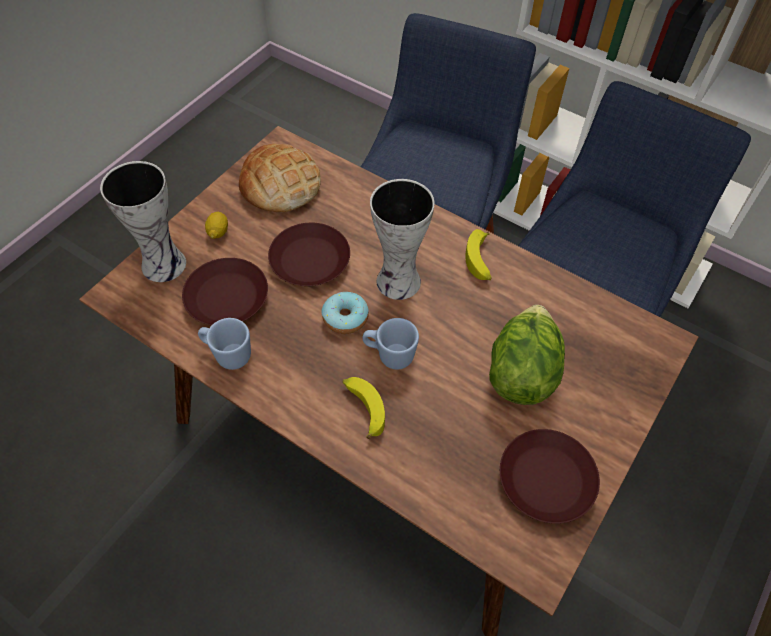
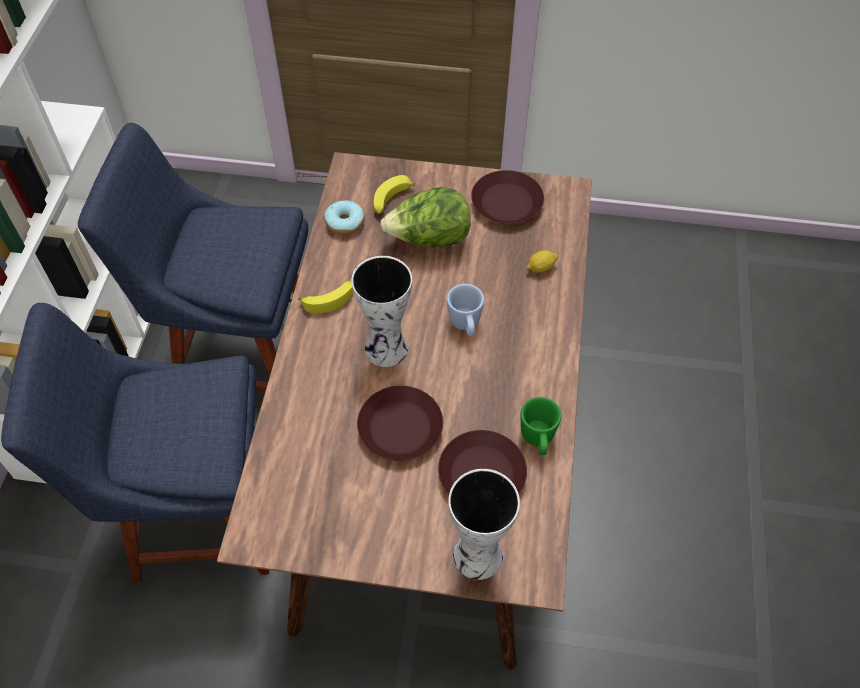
camera: 115 degrees left, 0 degrees up
blue mug [198,318,251,370] -> green mug [520,397,561,455]
lemon [205,212,228,239] -> lemon moved to [526,250,559,273]
bread [239,143,321,212] -> none
donut [322,292,369,334] -> donut moved to [325,200,364,235]
banana [343,377,385,439] -> banana moved to [374,175,415,215]

